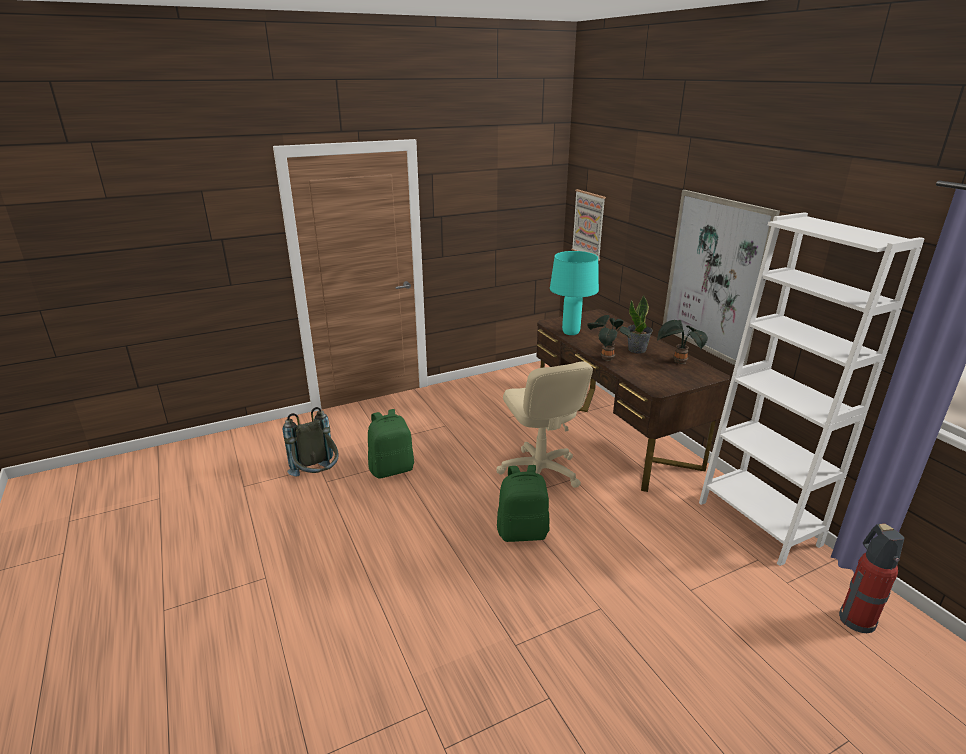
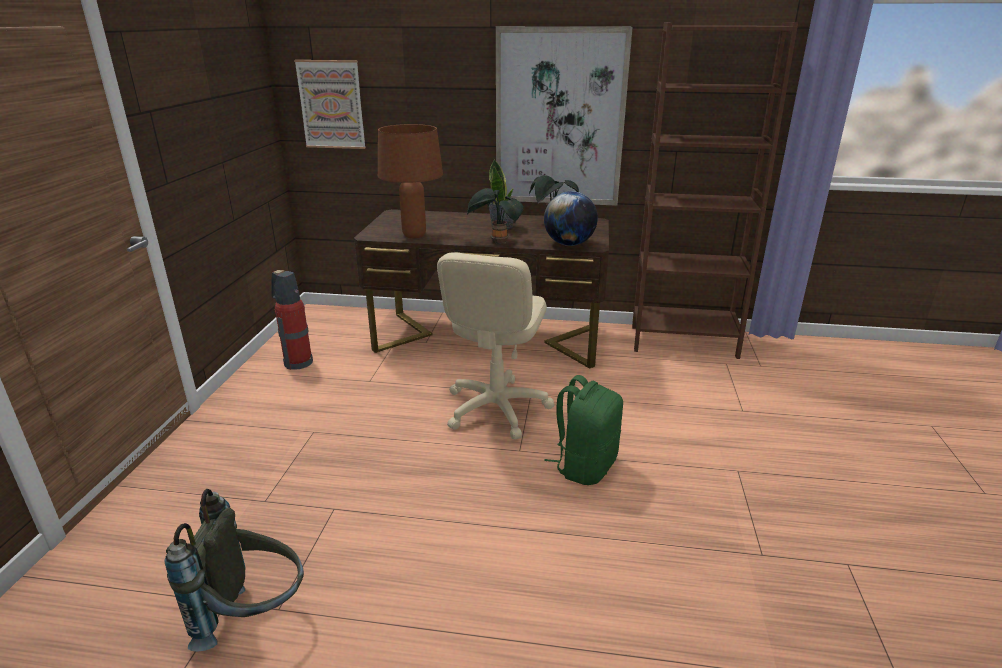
camera: 55 degrees left, 0 degrees up
green backpack [368,409,414,479] -> none
beige office chair [497,362,593,488] -> beige office chair turned 90 degrees clockwise [437,252,555,440]
turquoise table lamp [550,251,599,335] -> brown table lamp [378,124,443,238]
white bookcase [699,212,925,566] -> brown bookcase [632,22,798,359]
fire extinguisher [839,523,904,633] -> fire extinguisher moved to [272,270,313,370]
none -> globe [544,191,598,246]

